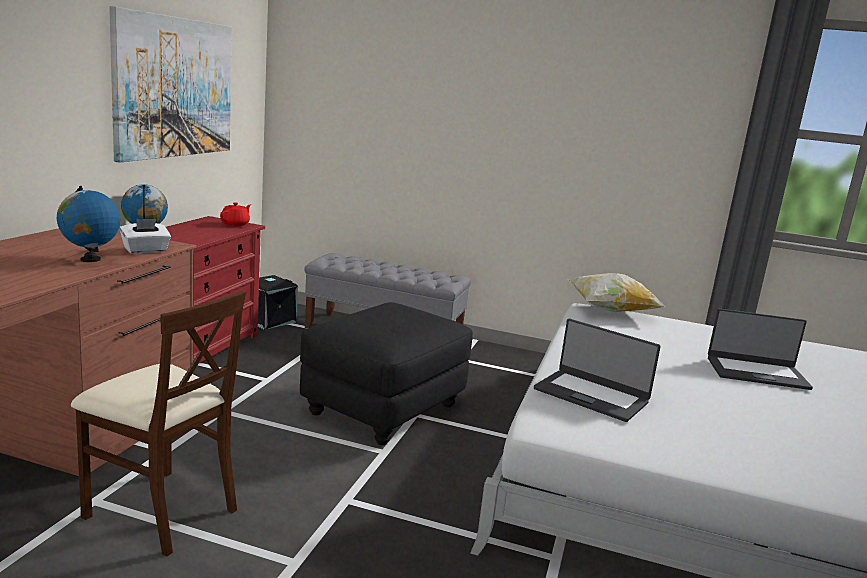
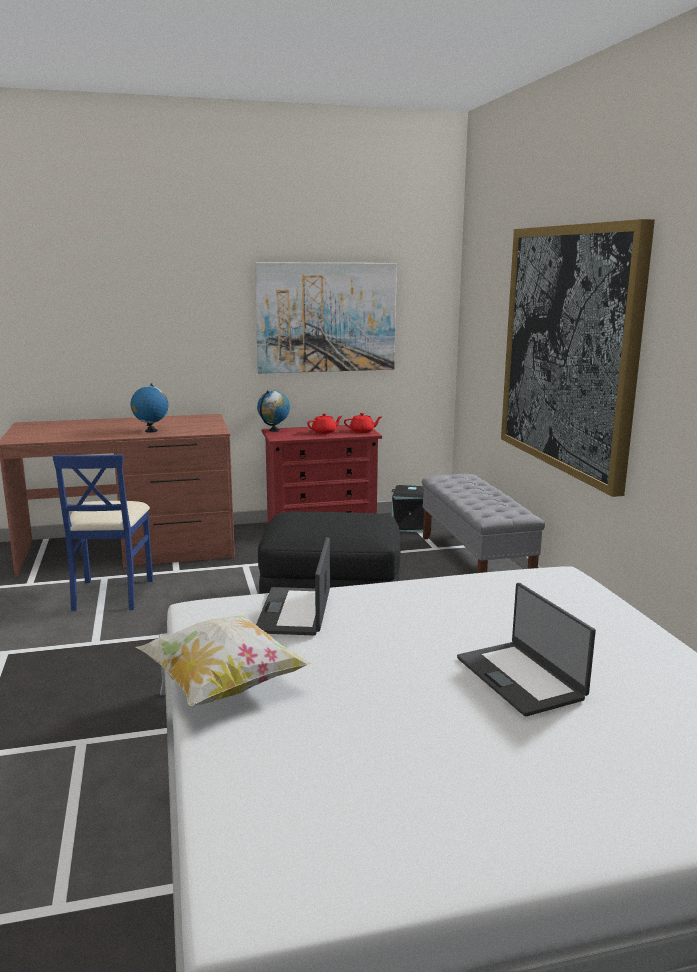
camera: 60 degrees right, 0 degrees up
beige chair [71,290,246,556] -> blue chair [52,454,153,611]
white tissue box [119,219,171,254] -> none
pillow [568,273,665,312] -> pillow moved to [136,615,311,706]
none -> red teapot [307,413,342,434]
none -> picture [501,219,655,497]

